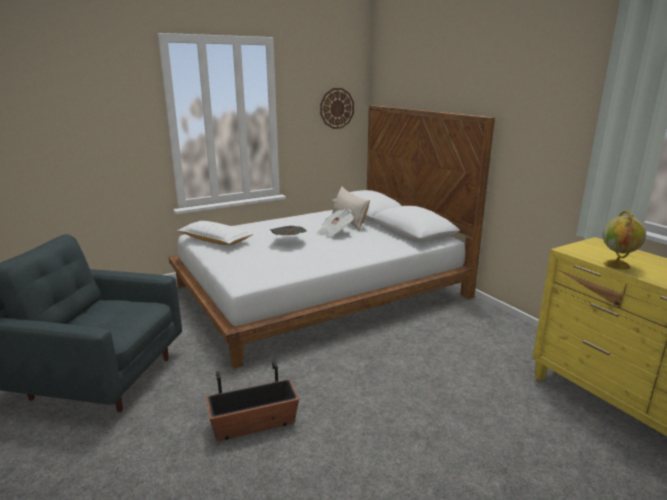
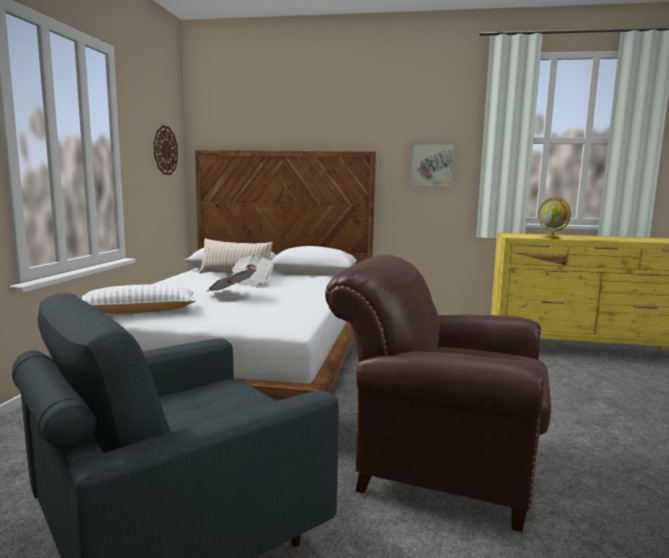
camera: 50 degrees left, 10 degrees down
planter [206,361,299,442] -> brown armchair [325,254,551,532]
none -> picture [410,143,455,186]

